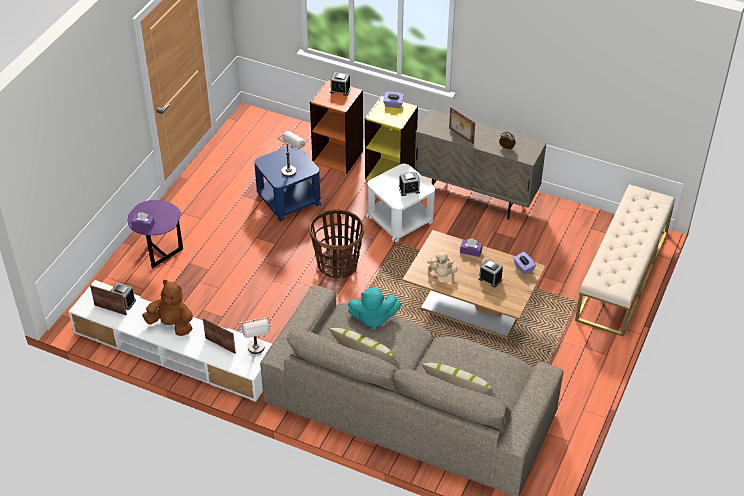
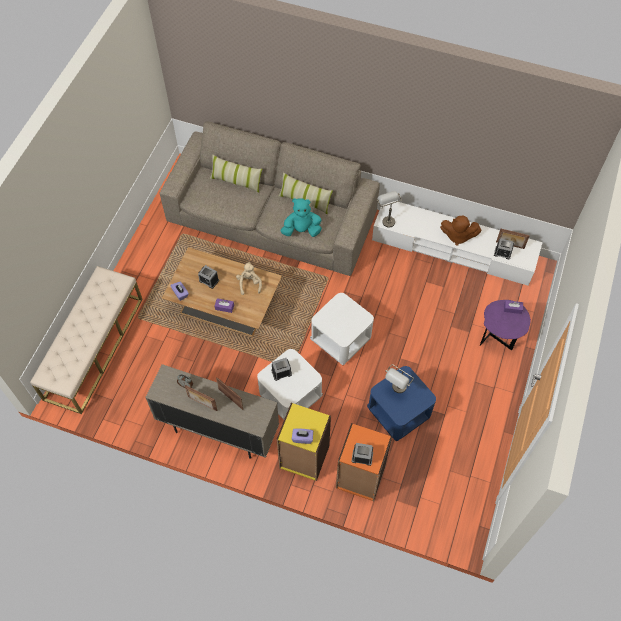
camera: 175 degrees right, 15 degrees up
picture frame [203,318,236,354] -> picture frame moved to [185,385,218,411]
basket [310,209,364,279] -> white side table [310,293,374,365]

